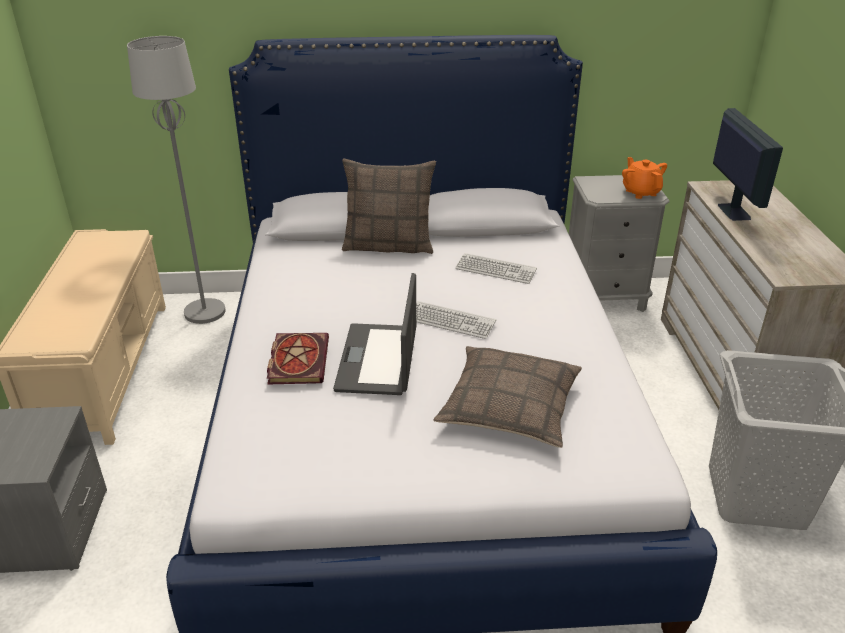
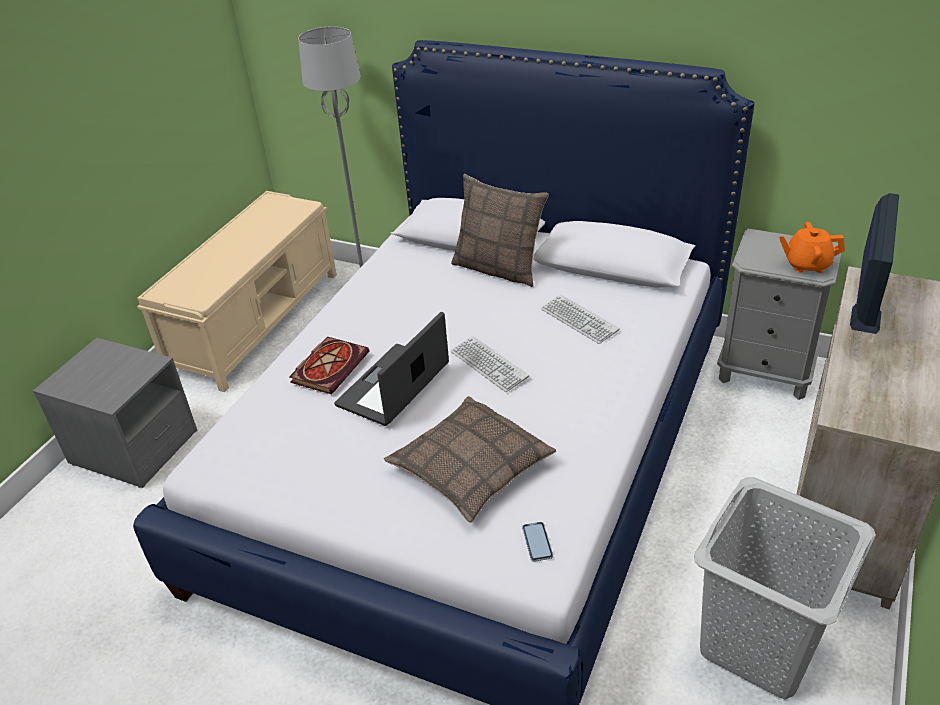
camera: 30 degrees right, 5 degrees up
orange teapot [622,157,667,199] -> orange teapot turned 90 degrees counterclockwise [779,222,845,273]
none -> phone [522,522,553,562]

